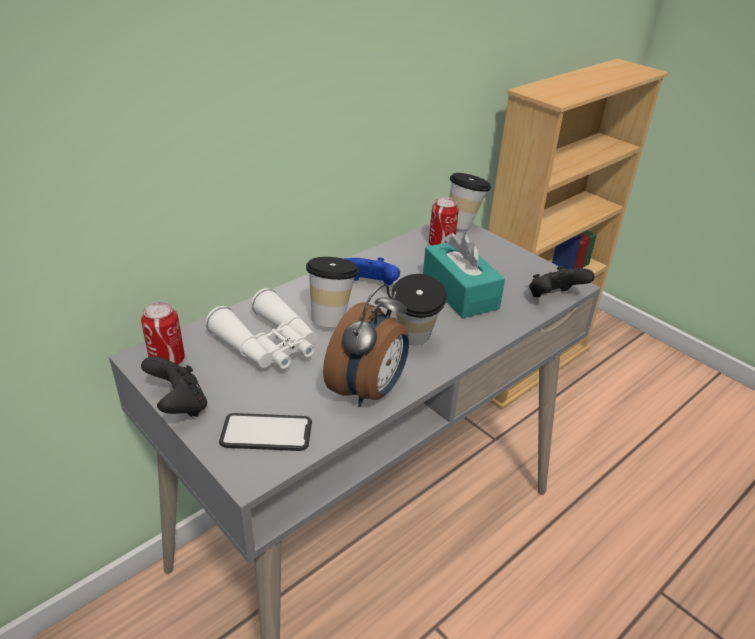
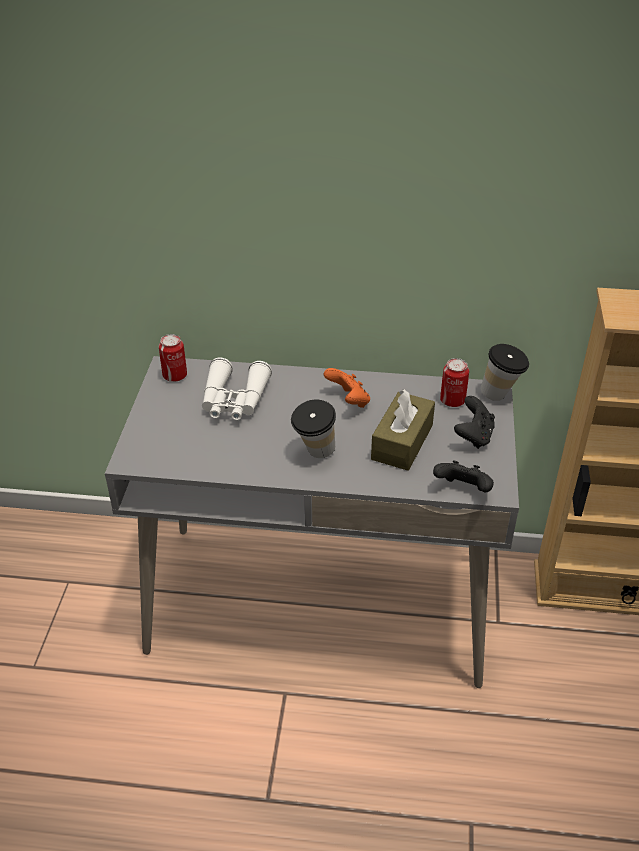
camera: 50 degrees right, 5 degrees up
black game controller [141,356,207,417] -> black game controller moved to [454,396,495,449]
phone [219,413,312,451] -> none
cup [306,257,359,327] -> none
alarm clock [323,284,409,407] -> none
blue game controller [344,257,400,285] -> orange game controller [324,368,370,408]
turquoise tissue box [423,231,505,318] -> brown tissue box [371,389,435,471]

